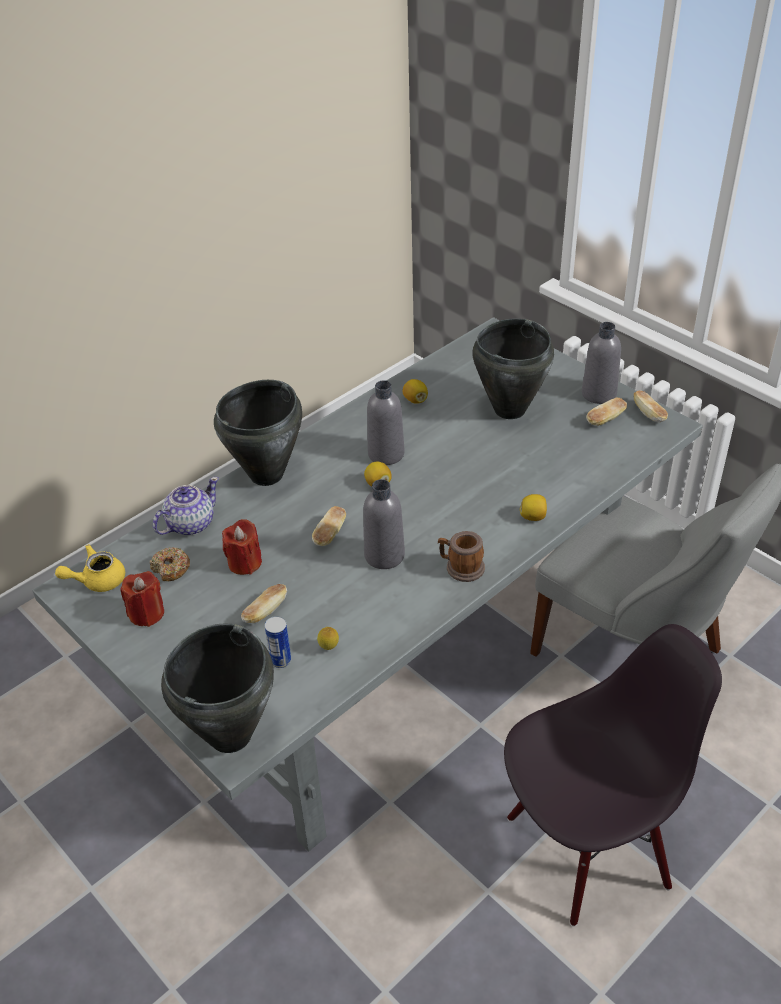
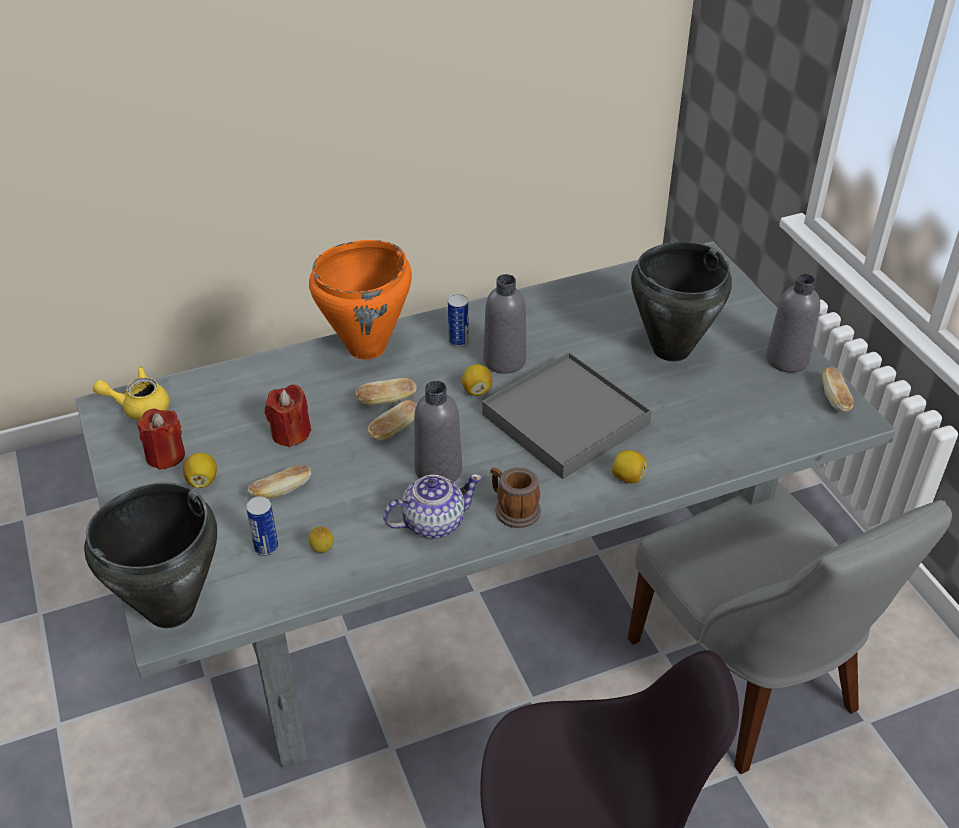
camera: 20 degrees right, 0 degrees up
donut [150,547,190,581] -> none
teapot [153,477,219,535] -> teapot moved to [383,474,482,539]
black cooking pot [214,380,302,486] -> orange cooking pot [309,240,412,359]
lemon [403,379,428,404] -> lemon moved to [183,453,217,488]
bread [586,397,627,426] -> bread moved to [356,378,417,405]
none -> can [448,294,469,348]
none -> grey tray [482,352,652,479]

